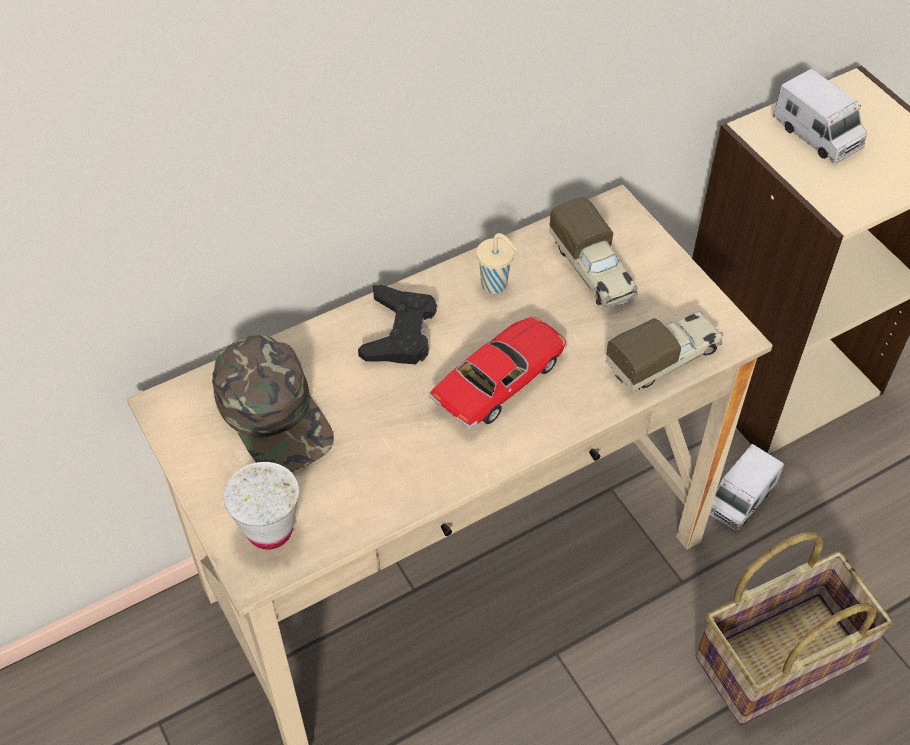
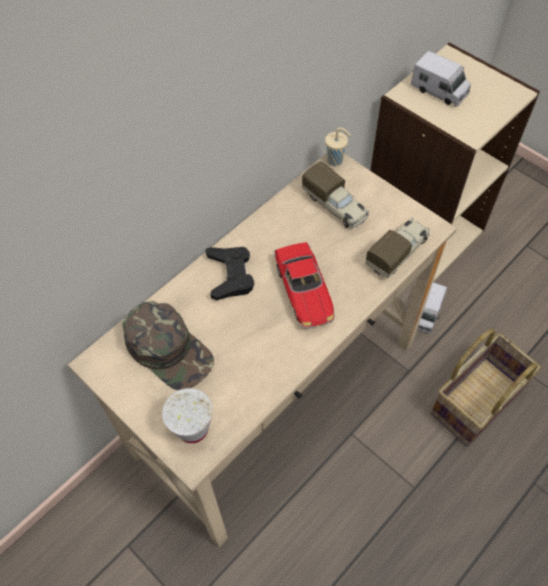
camera: 15 degrees left, 5 degrees up
toy car [429,317,568,429] -> toy car turned 135 degrees clockwise [274,242,335,329]
beige cup [476,233,517,294] -> beige cup moved to [325,127,351,166]

